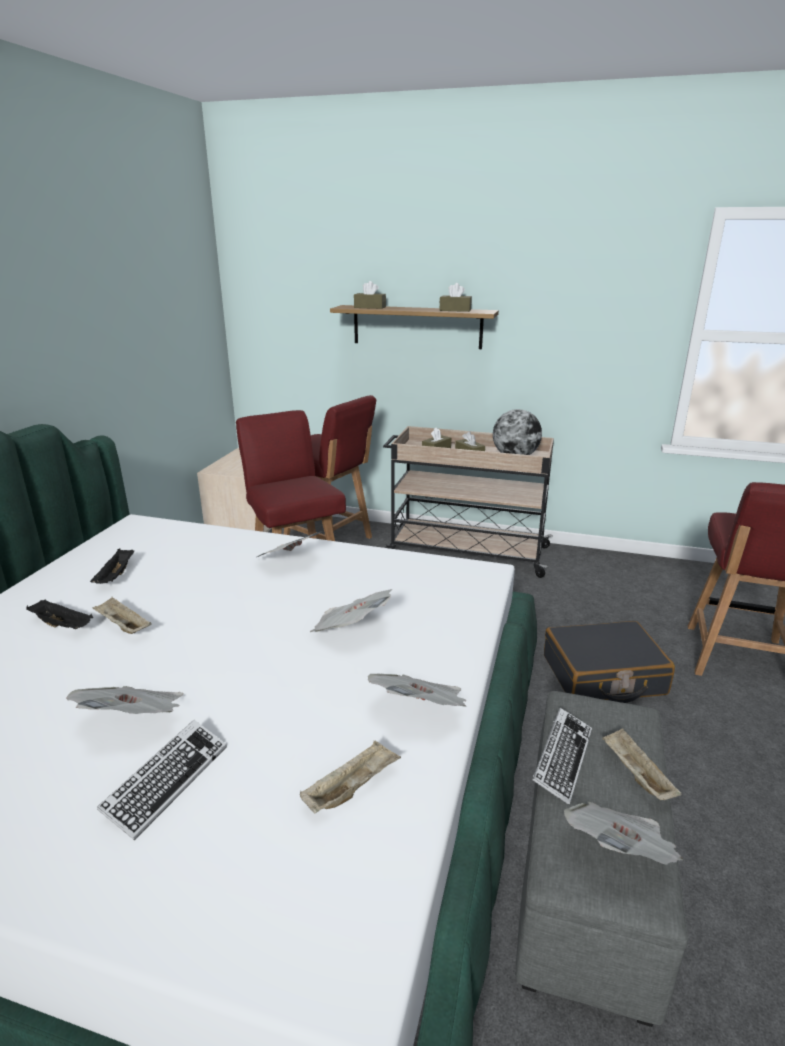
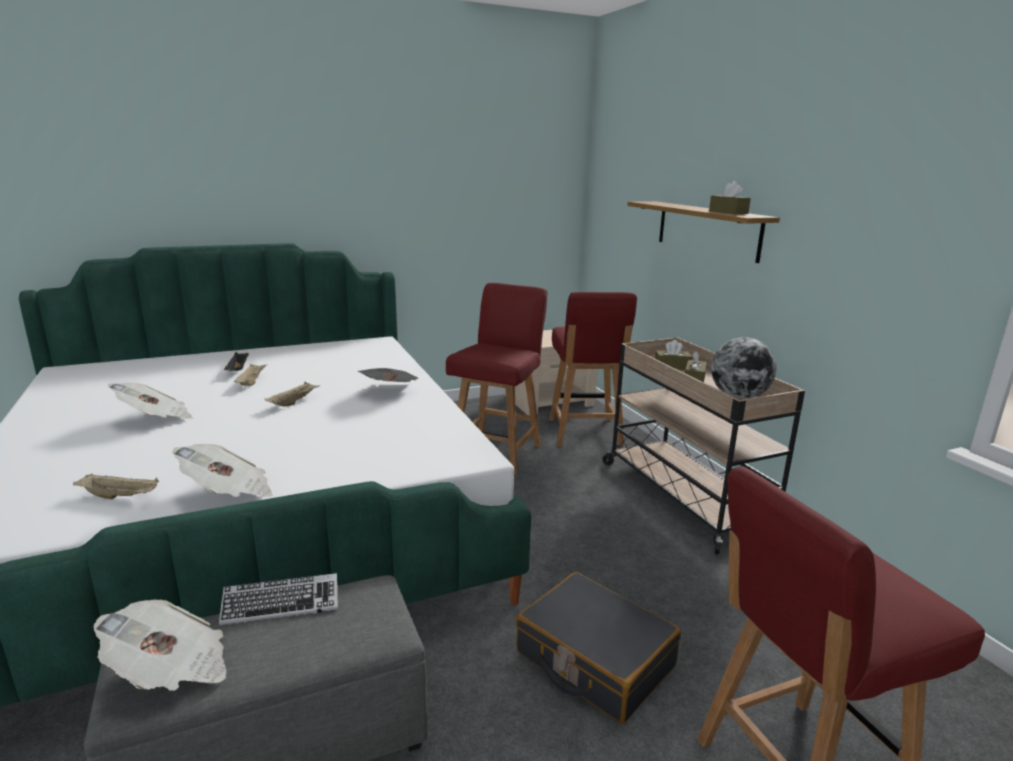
camera: 50 degrees right, 5 degrees down
black tray [90,548,134,584] -> none
keyboard [97,720,227,840] -> none
newspaper [310,589,393,632] -> none
brown tissue box [354,281,386,309] -> none
beige tray [602,728,682,800] -> beige tray moved to [265,381,321,406]

